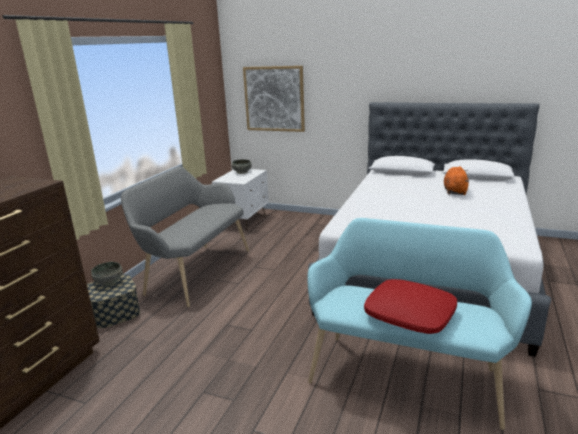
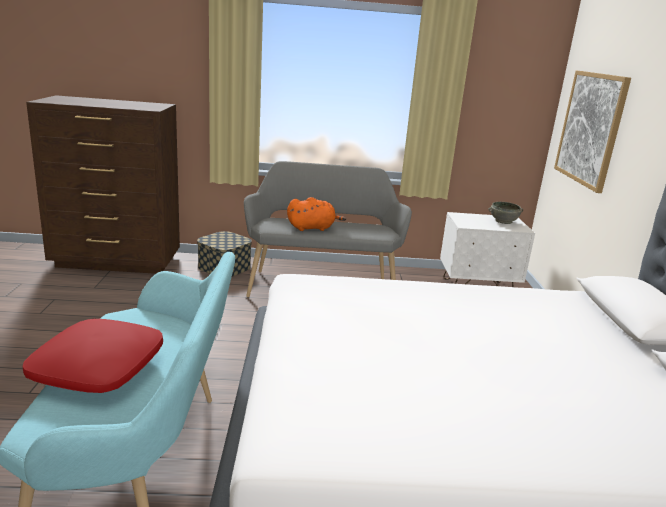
camera: 65 degrees right, 0 degrees up
grey bowl [91,262,123,286] -> none
orange plush toy [444,166,469,195] -> orange plush toy moved to [287,197,346,231]

